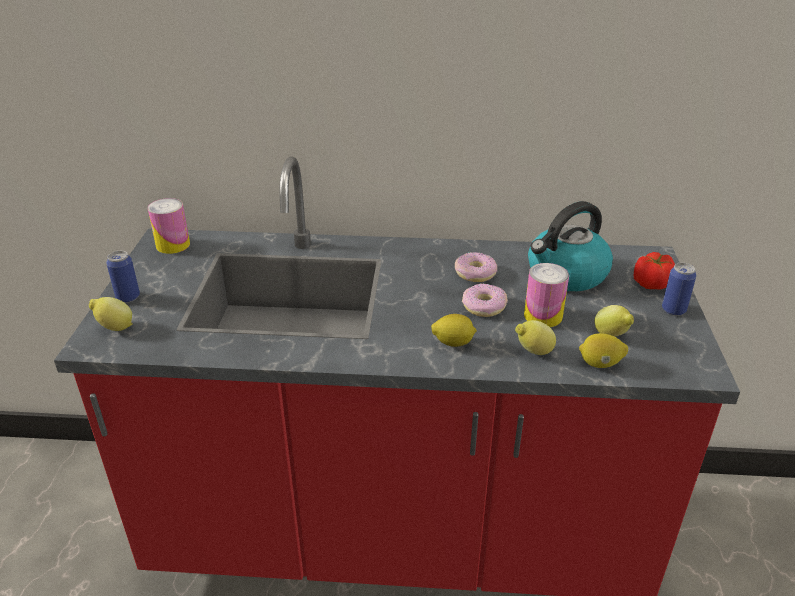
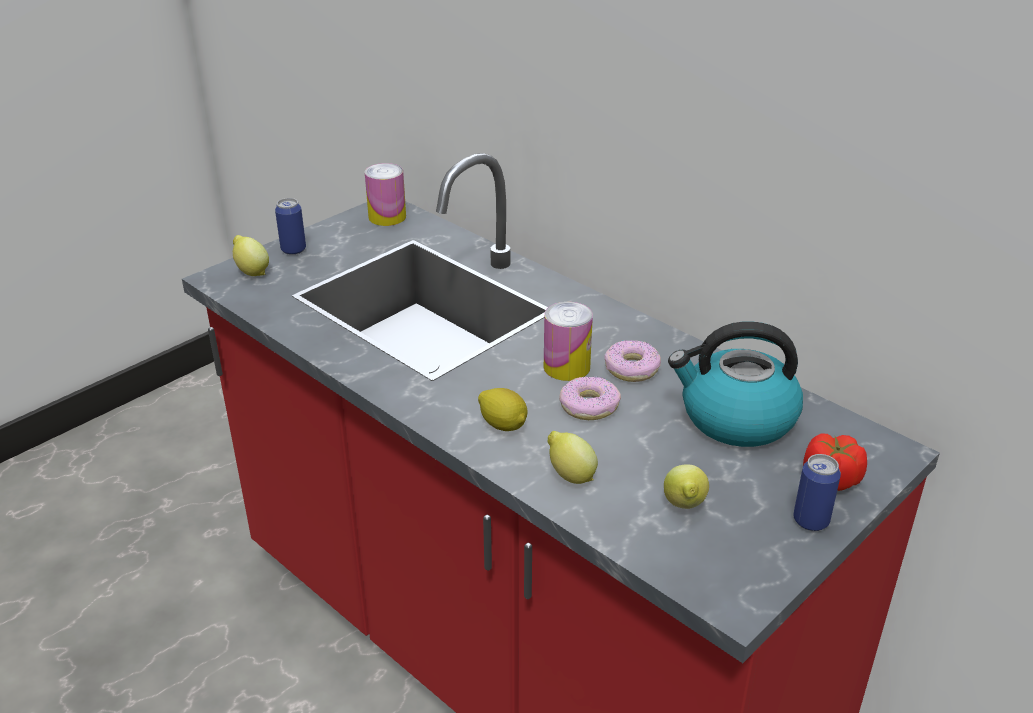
camera: 40 degrees right, 0 degrees up
can [524,263,569,327] -> can moved to [544,302,593,381]
lemon [579,333,628,368] -> none

